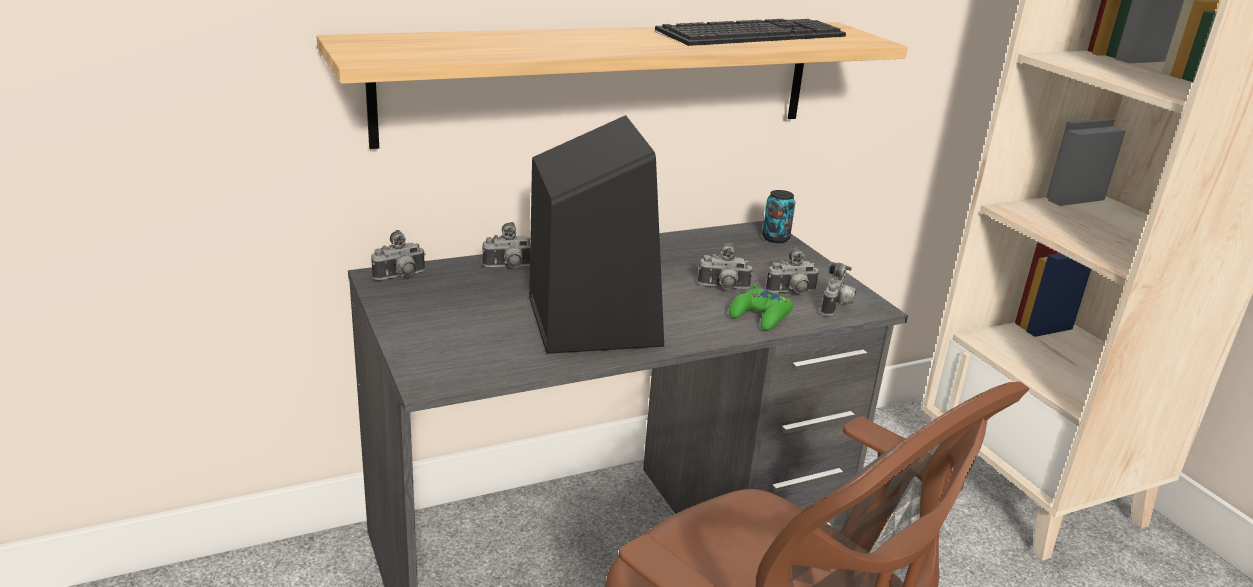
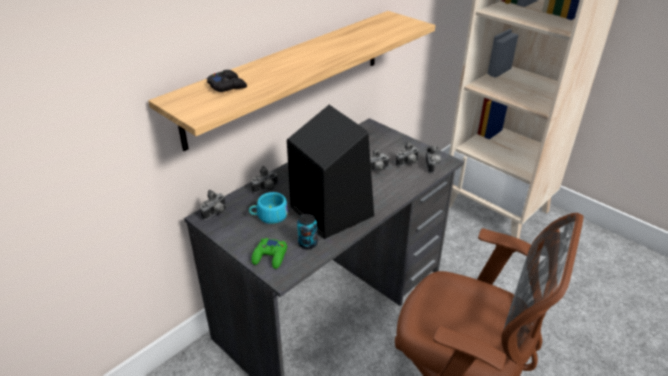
camera: 20 degrees left, 10 degrees up
keyboard [655,19,846,46] -> none
green game controller [729,284,793,330] -> green game controller moved to [251,238,287,269]
can [762,190,795,243] -> can moved to [297,214,317,249]
none -> black game controller [206,70,247,92]
none -> turquoise cup [249,192,288,224]

